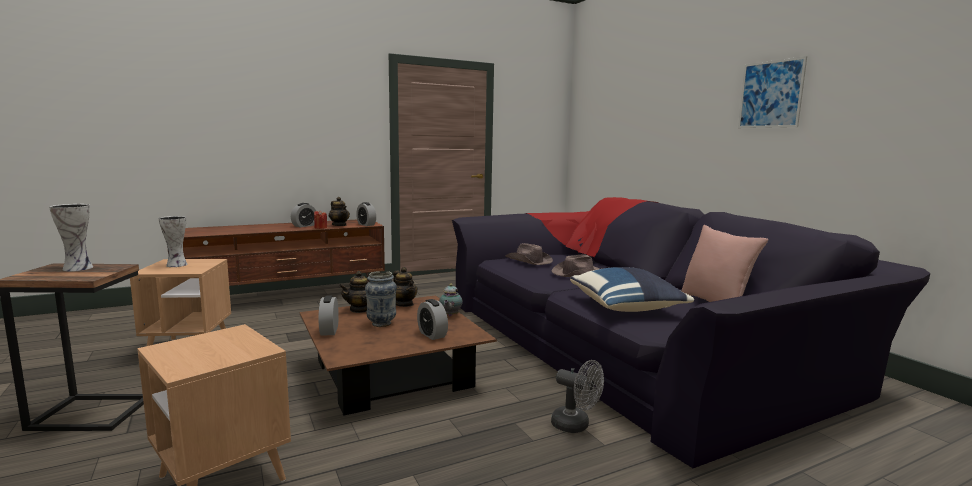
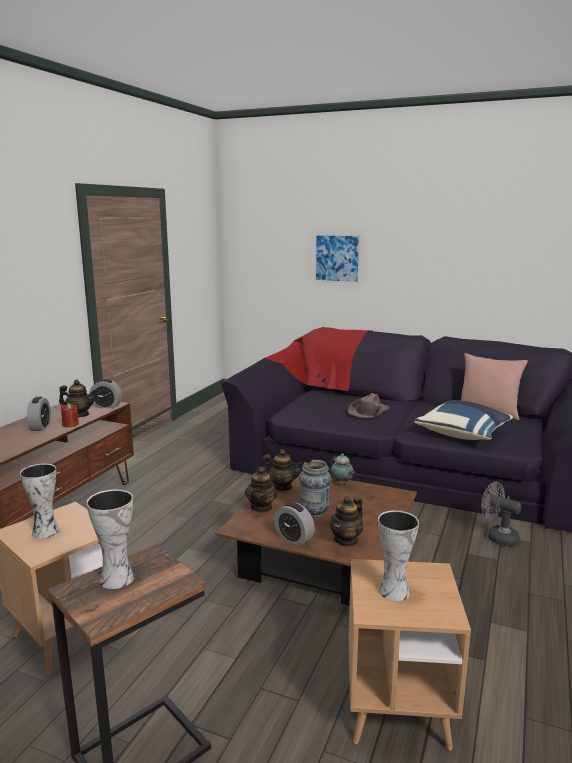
camera: 40 degrees left, 5 degrees up
alarm clock [417,299,448,340] -> none
brown hat [506,243,553,265] -> none
grey fan [551,360,604,433] -> grey fan turned 135 degrees counterclockwise [481,482,522,546]
picture [738,56,807,128] -> picture moved to [314,234,361,284]
none -> teapot [330,496,363,547]
none -> vase [378,510,419,601]

